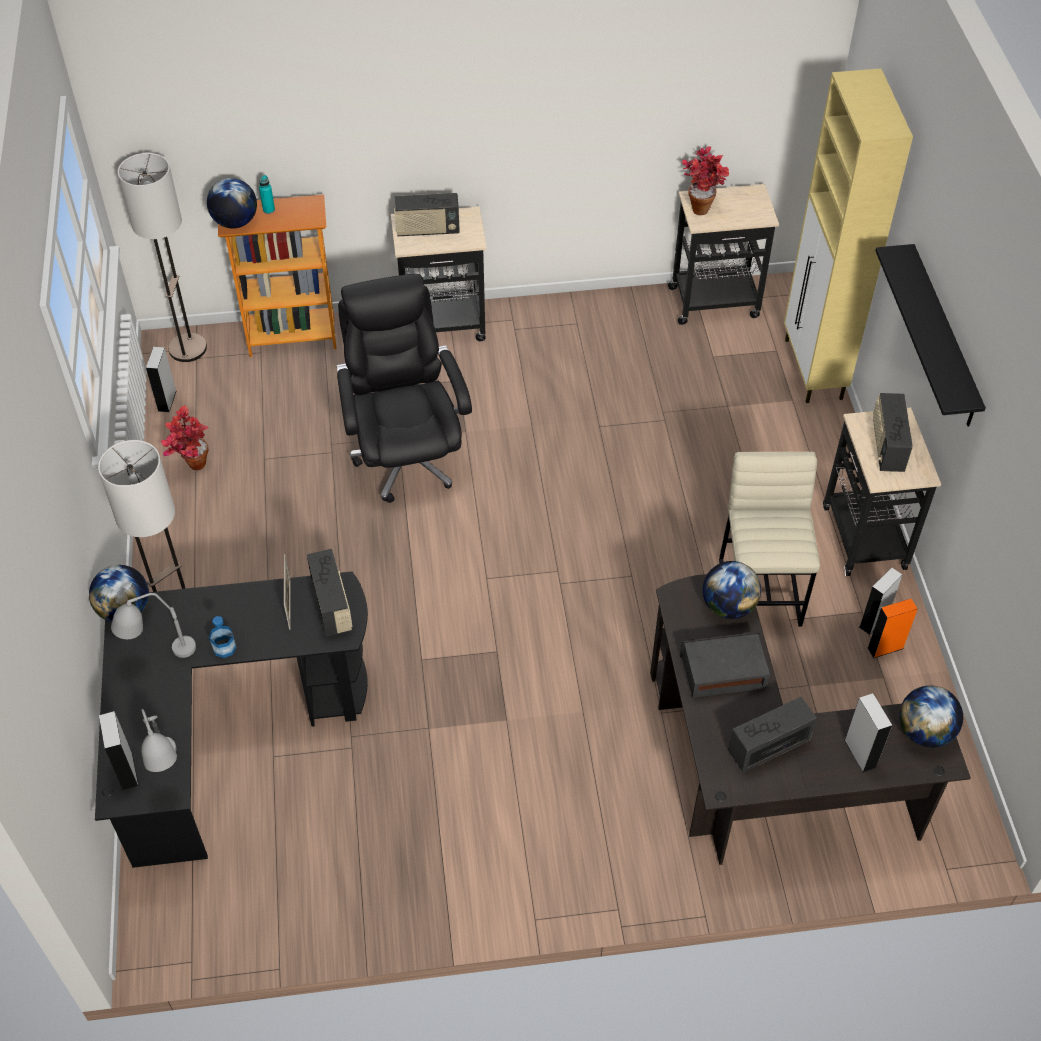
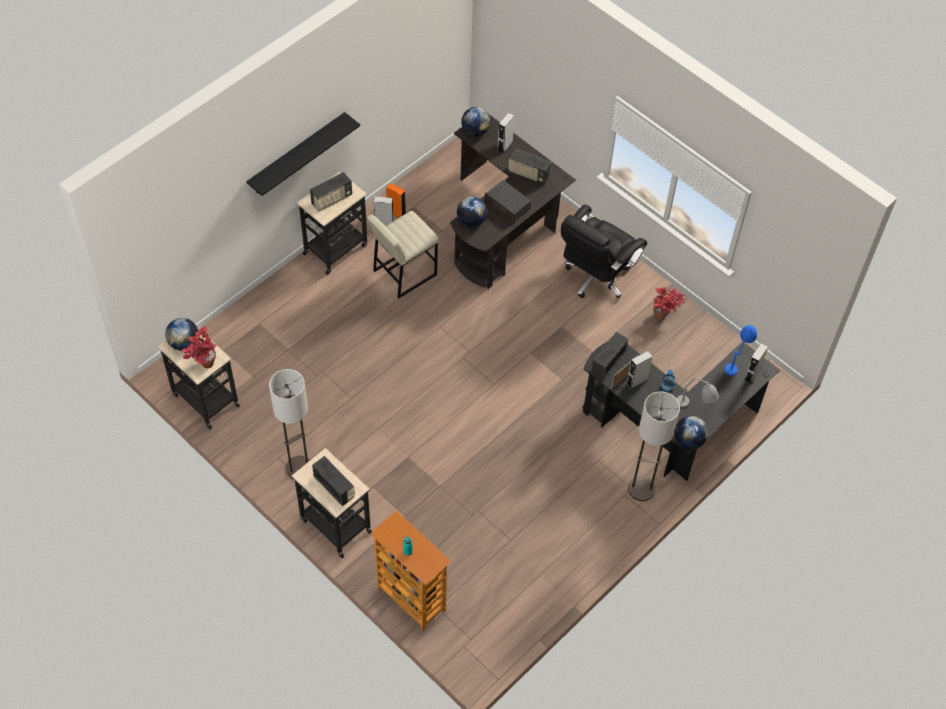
camera: 130 degrees left, 5 degrees up
floor lamp [117,153,207,362] -> floor lamp moved to [269,369,310,479]
grey table lamp [141,709,177,772] -> blue table lamp [725,325,757,376]
grey speaker [146,347,177,412] -> grey speaker moved to [626,351,653,389]
potted plant [160,405,209,470] -> potted plant moved to [653,287,684,320]
globe [207,178,257,229] -> globe moved to [165,318,199,351]
black office chair [337,274,472,503] -> black office chair moved to [561,205,647,298]
beige cabinet [784,68,913,403] -> none

